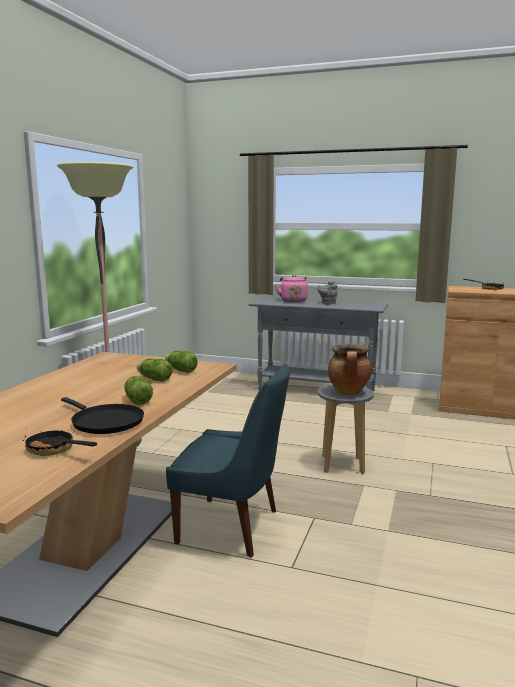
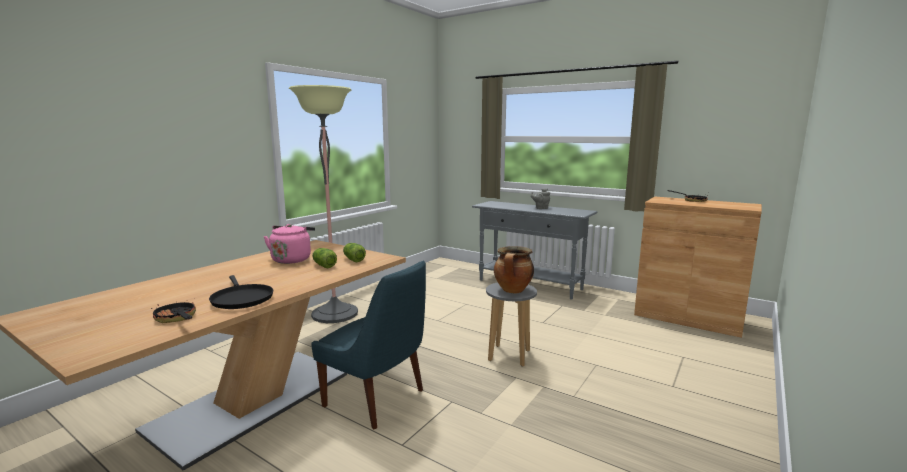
camera: 15 degrees right, 0 degrees up
lettuce [124,376,153,405] -> none
pink kettle [275,275,308,302] -> pink kettle moved to [264,224,315,264]

